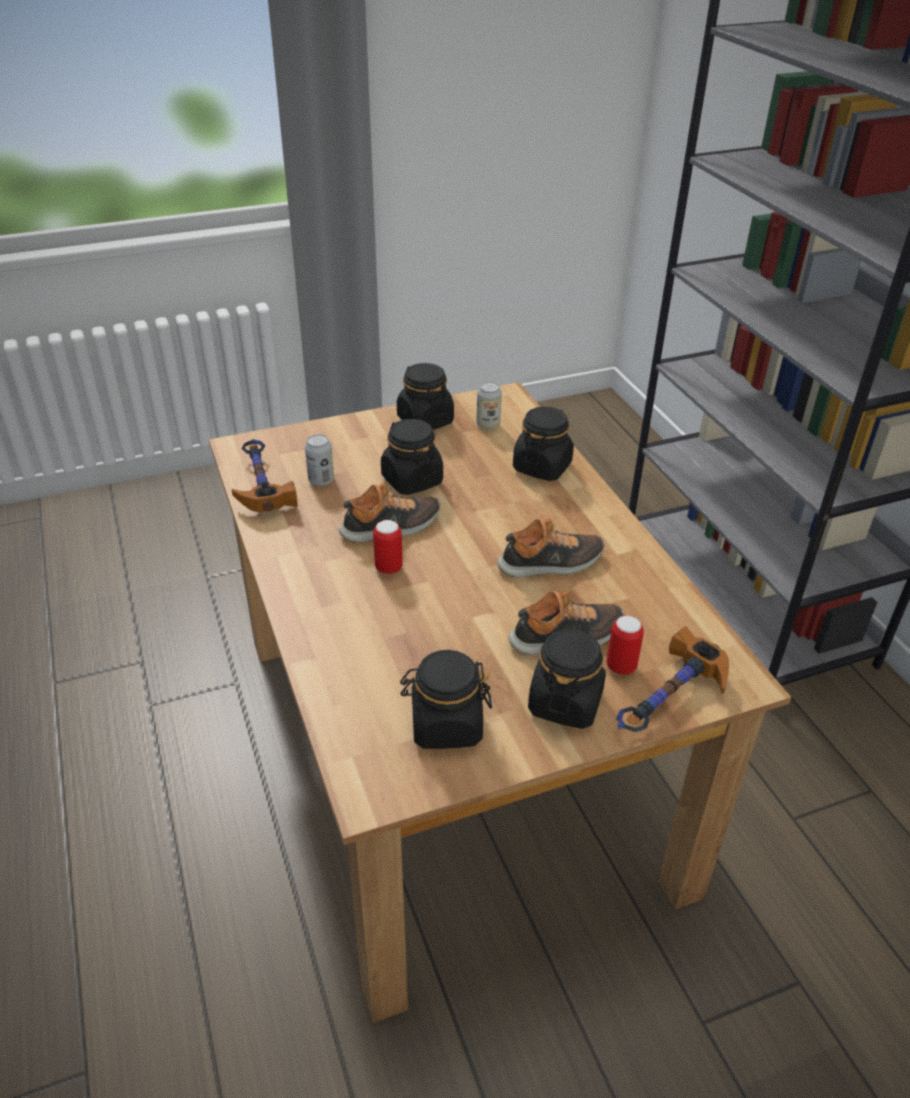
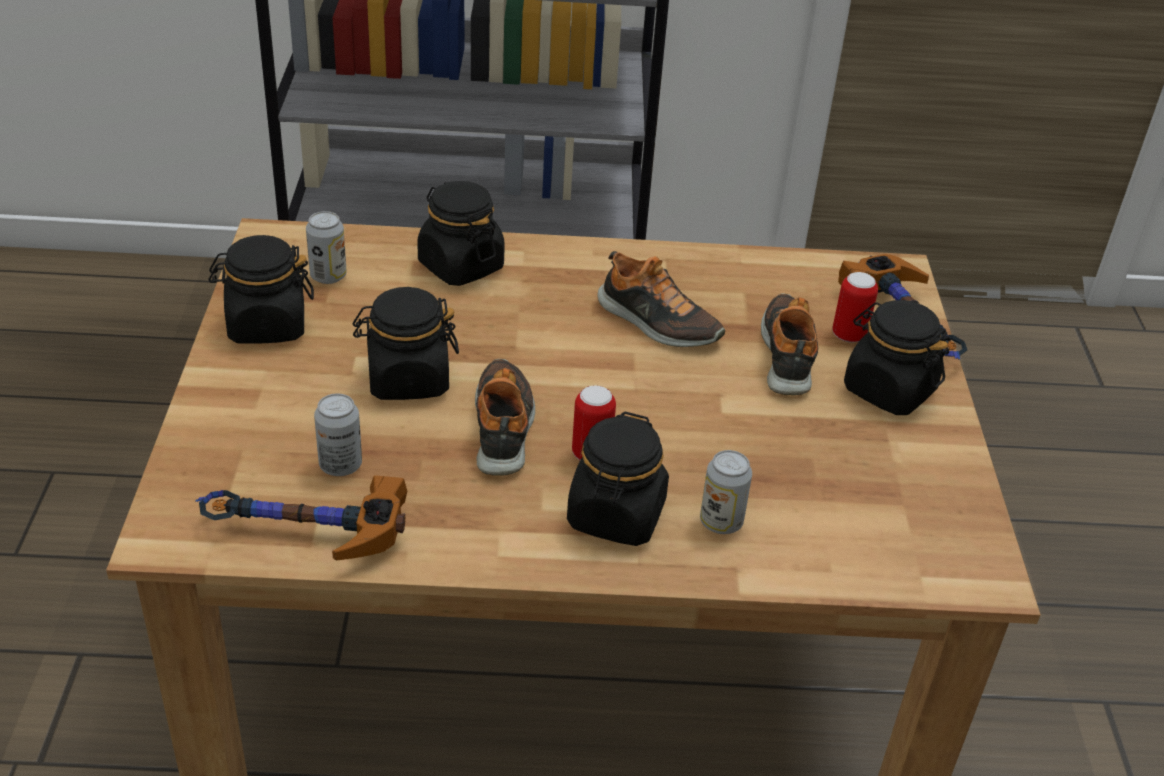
camera: 70 degrees left, 0 degrees up
black jar [400,650,492,749] -> black jar moved to [567,412,669,546]
shoe [497,518,605,578] -> shoe turned 120 degrees clockwise [597,251,725,347]
none -> can [700,450,752,534]

